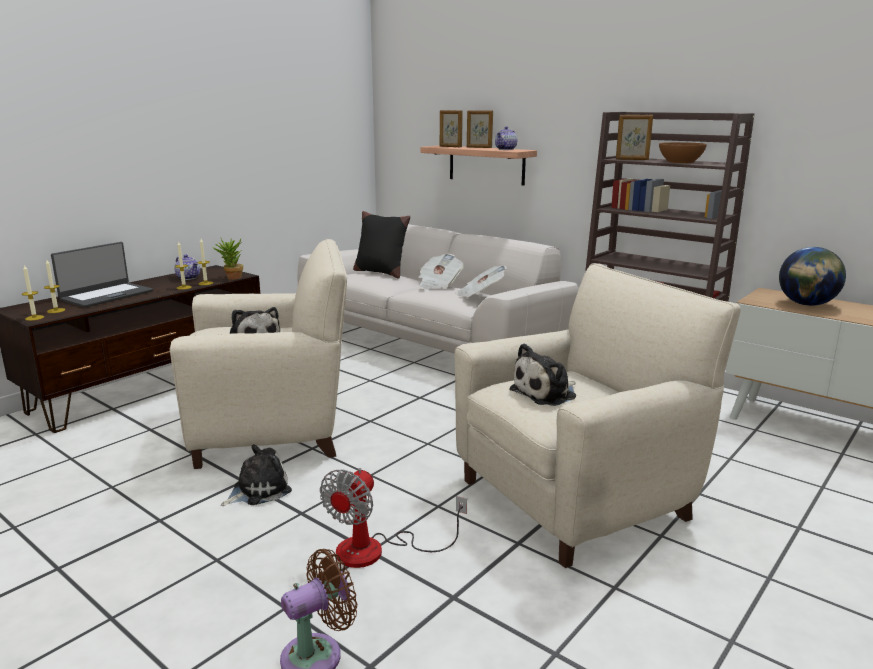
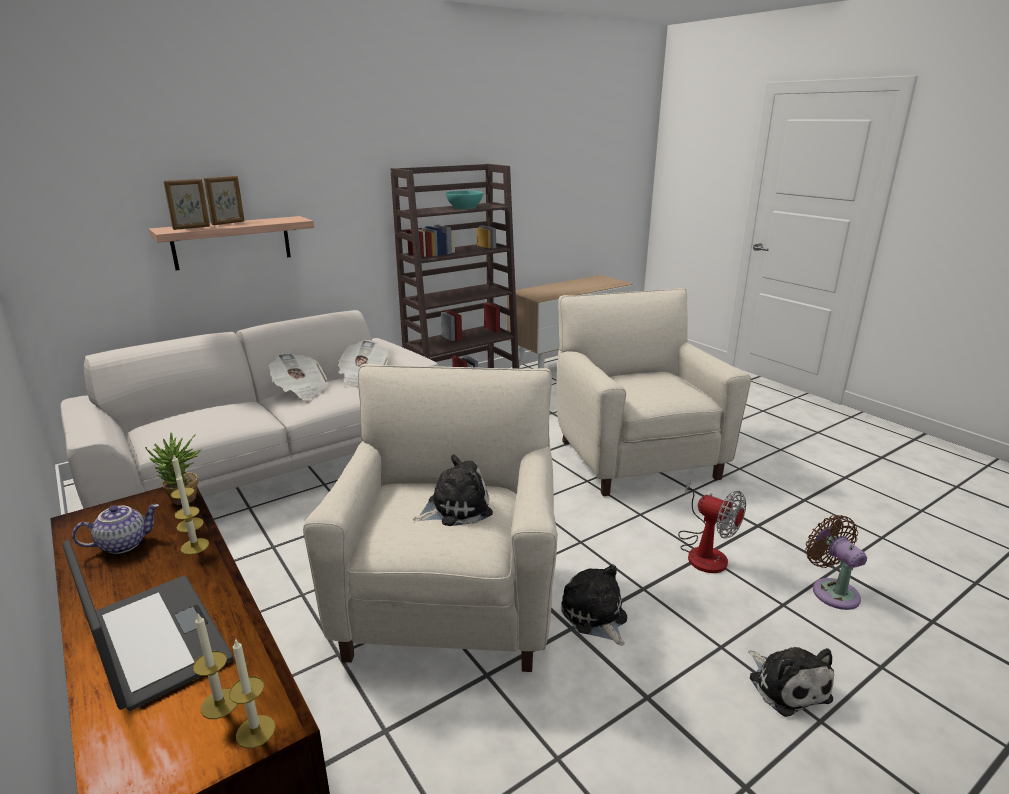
camera: 75 degrees left, 5 degrees up
black pillow [353,211,410,279] -> none
teapot [495,127,517,150] -> none
plush toy [509,343,576,406] -> plush toy moved to [748,647,834,717]
picture frame [616,115,653,160] -> none
brown bowl [659,142,707,163] -> turquoise bowl [446,191,483,209]
globe [779,247,846,306] -> none

